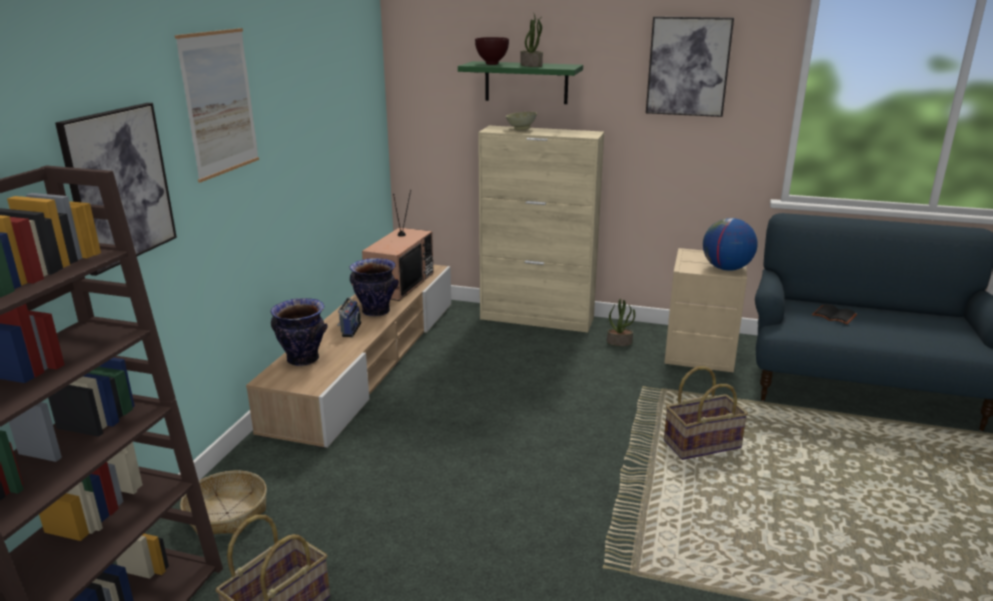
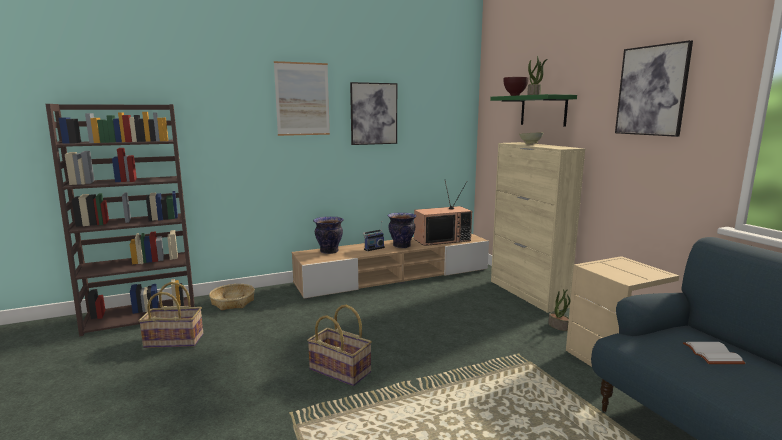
camera: 50 degrees right, 10 degrees down
picture [55,103,177,276] -> picture moved to [350,82,397,145]
basket [664,366,748,460] -> basket moved to [307,305,372,386]
globe [703,218,758,271] -> none
black book [812,304,857,324] -> white book [683,342,746,364]

